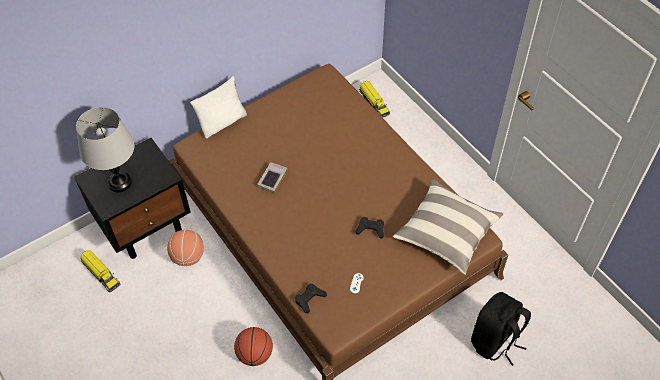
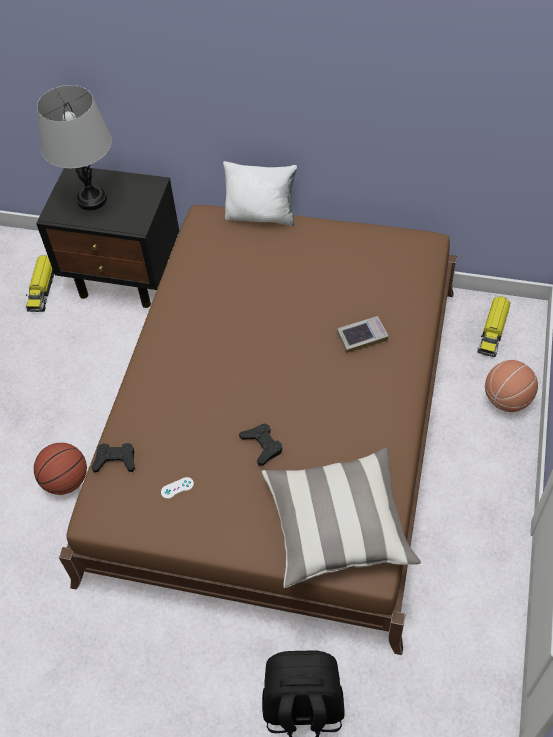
camera: 50 degrees right, 0 degrees up
basketball [167,230,204,266] -> basketball moved to [485,360,538,412]
book [257,162,287,193] -> book moved to [337,316,389,353]

